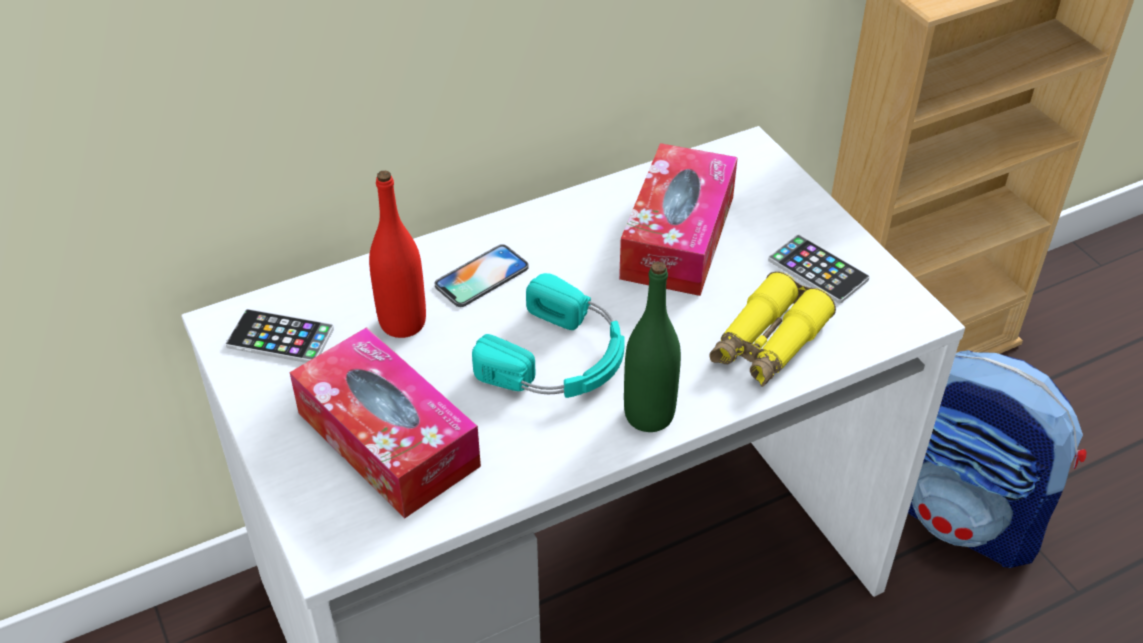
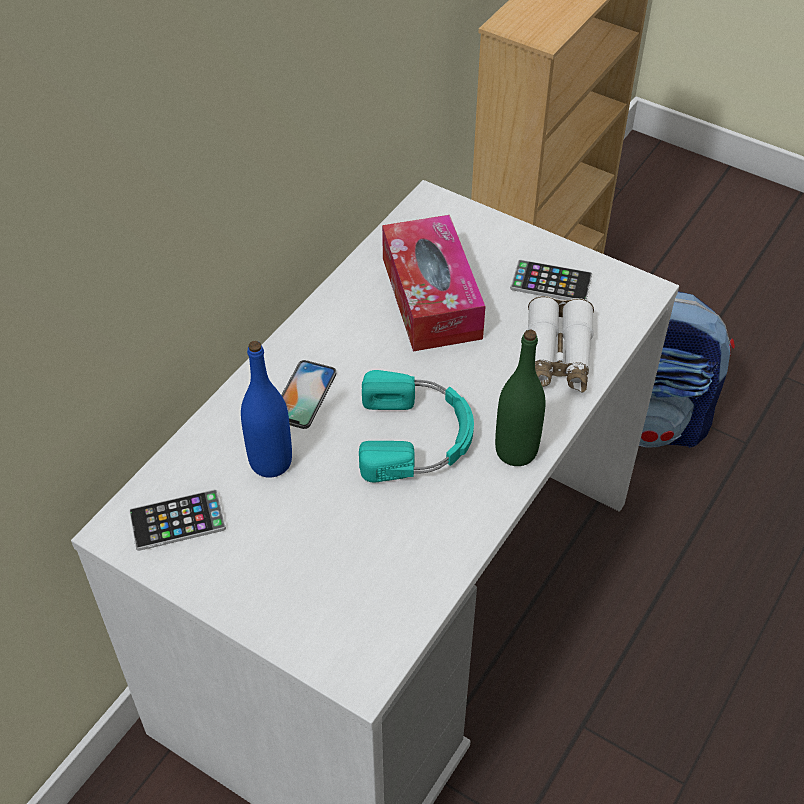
camera: 30 degrees left, 5 degrees up
tissue box [289,327,481,519] -> none
red bottle [369,170,426,338] -> blue bottle [241,341,292,478]
yellow binoculars [709,271,836,387] -> white binoculars [528,296,594,392]

